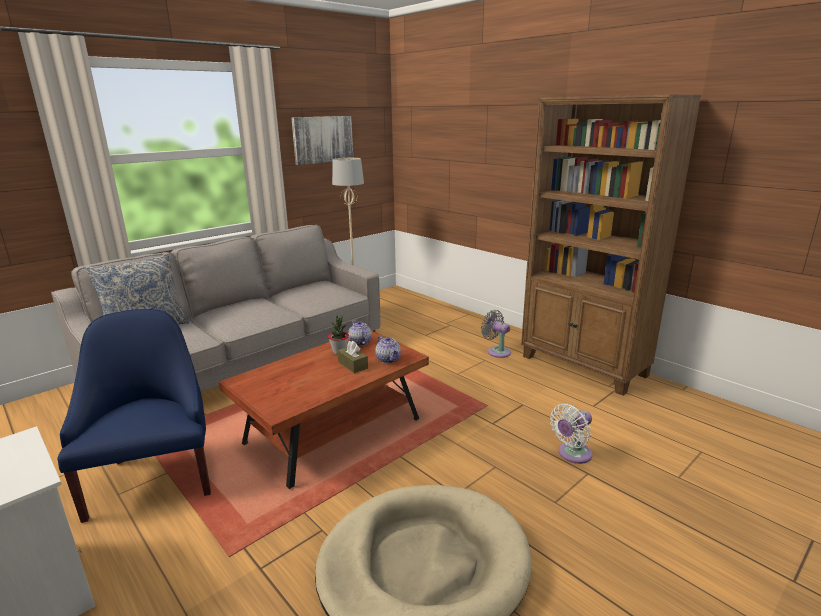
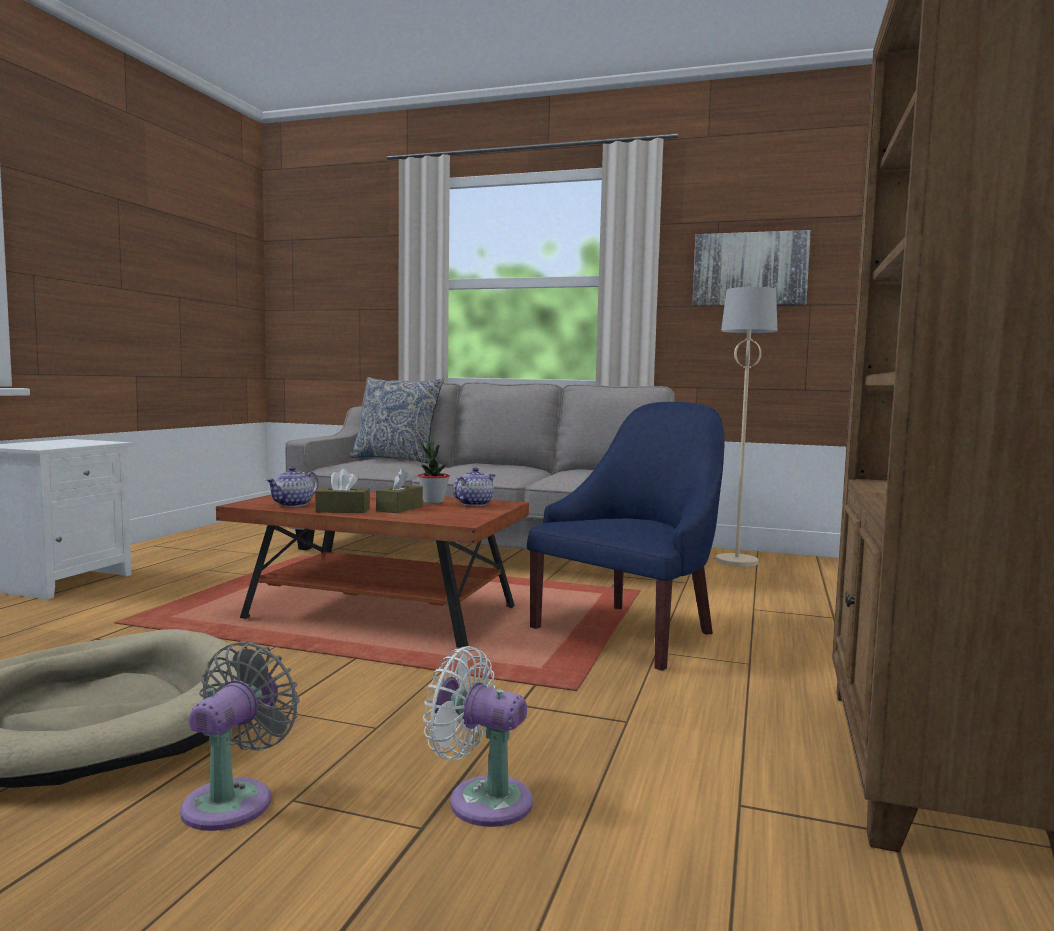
camera: 60 degrees right, 15 degrees down
blue armchair [57,309,211,523] -> blue armchair moved to [527,402,725,671]
teapot [375,336,401,363] -> teapot moved to [266,467,319,507]
grey fan [481,310,511,358] -> grey fan moved to [180,641,299,831]
none -> brown tissue box [315,469,370,513]

